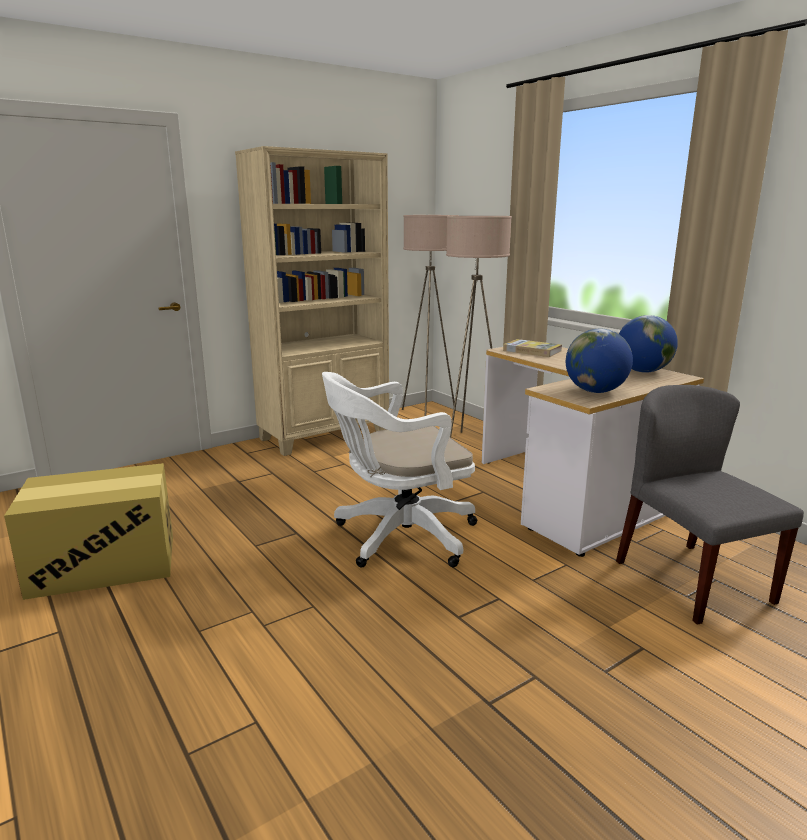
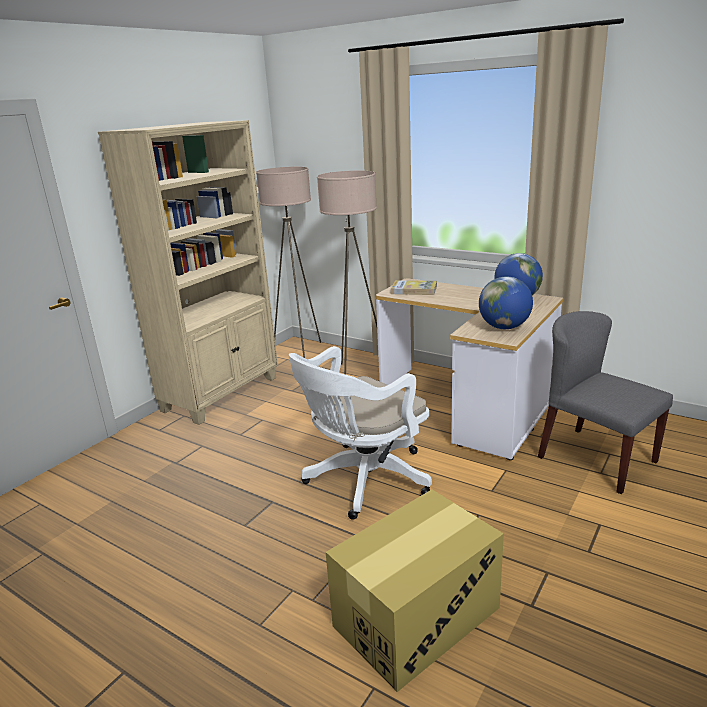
camera: 20 degrees left, 5 degrees up
cardboard box [4,463,173,600] -> cardboard box moved to [326,489,504,692]

